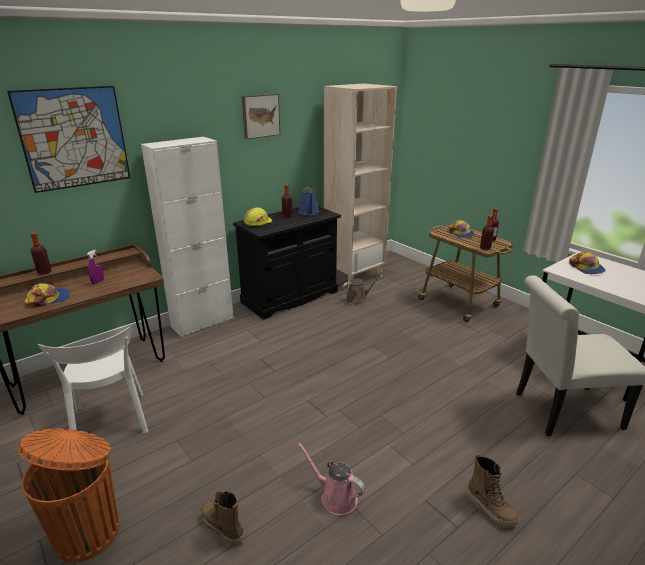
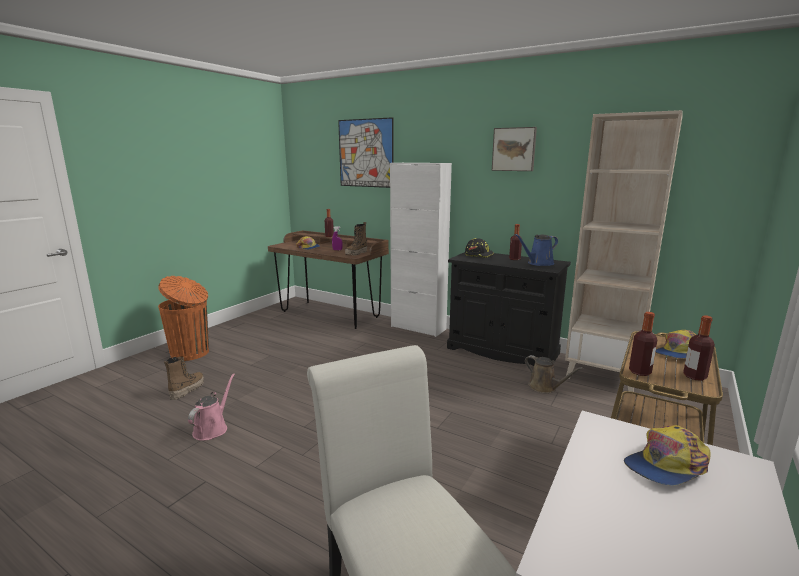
camera: 70 degrees right, 10 degrees down
white chair [38,326,148,433] -> none
yellow hard hat [244,207,272,227] -> black hard hat [465,238,494,258]
boot [466,453,519,528] -> boot moved to [345,222,367,256]

